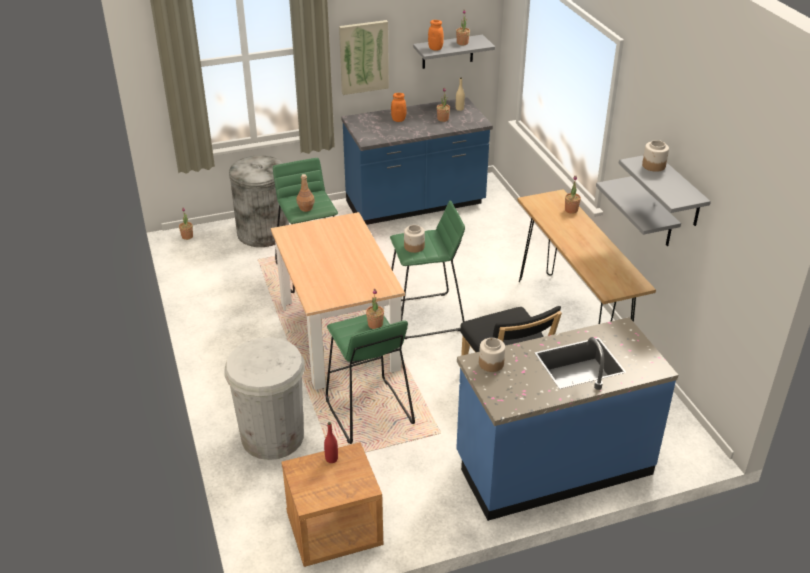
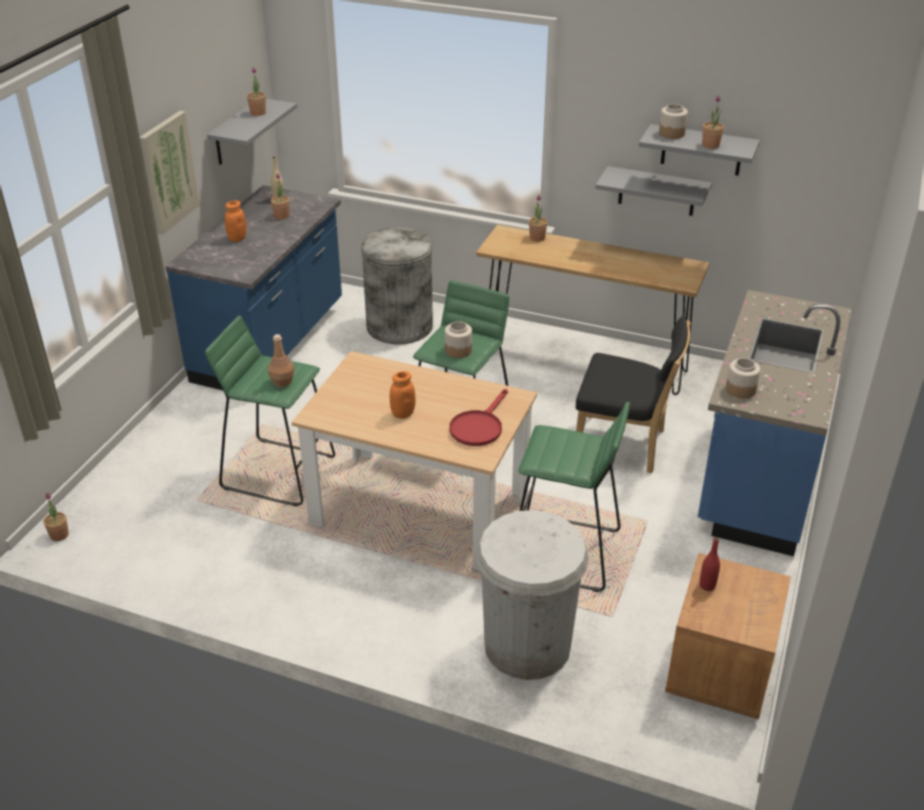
camera: 50 degrees left, 0 degrees up
grey trash can [229,155,289,247] -> grey trash can moved to [361,227,433,344]
potted plant [366,289,384,329] -> potted plant moved to [702,95,724,149]
orange jar [428,20,444,51] -> orange jar moved to [390,371,416,419]
none -> red frying pan [450,389,508,446]

